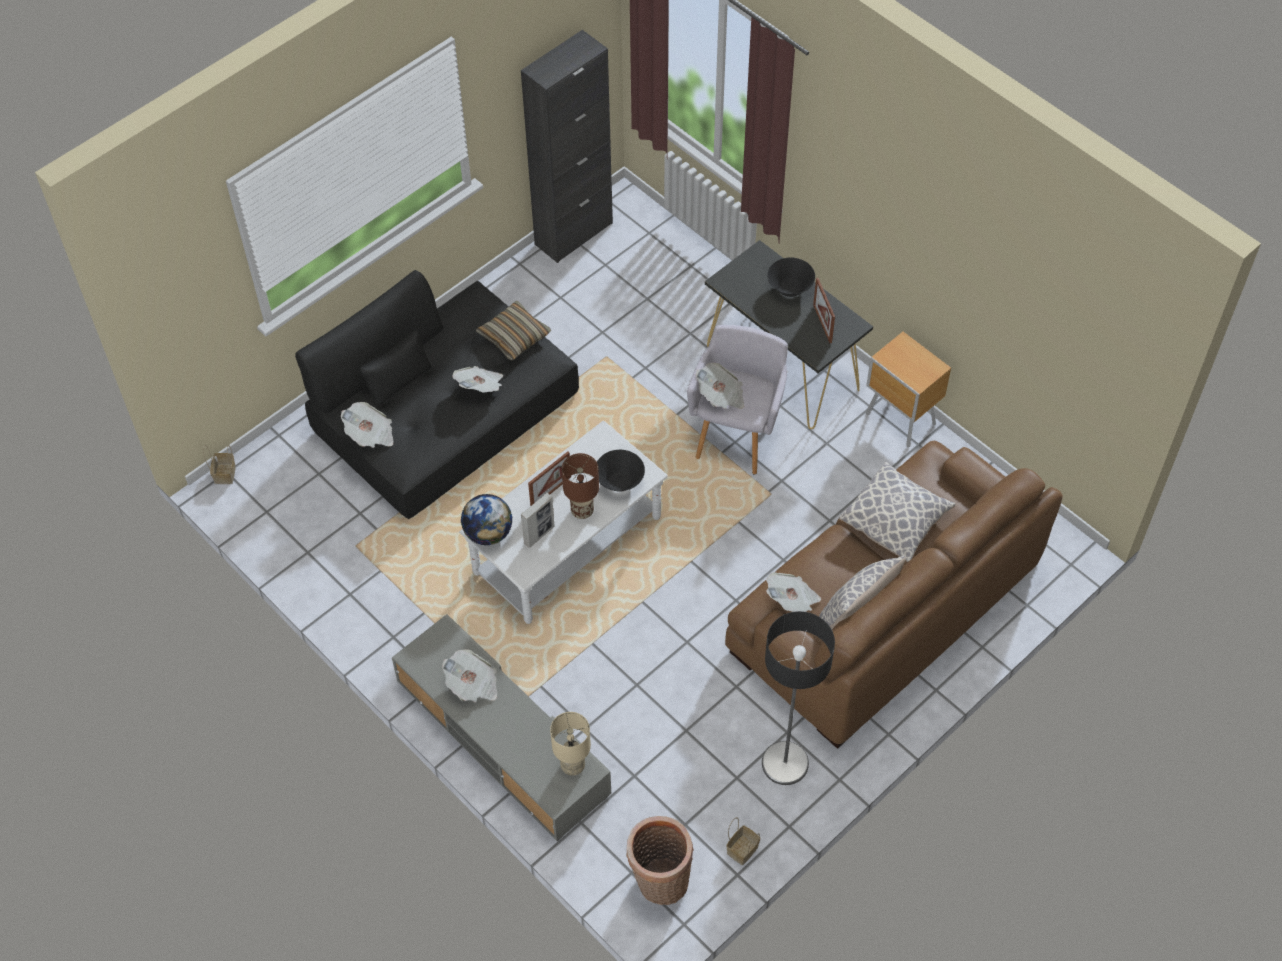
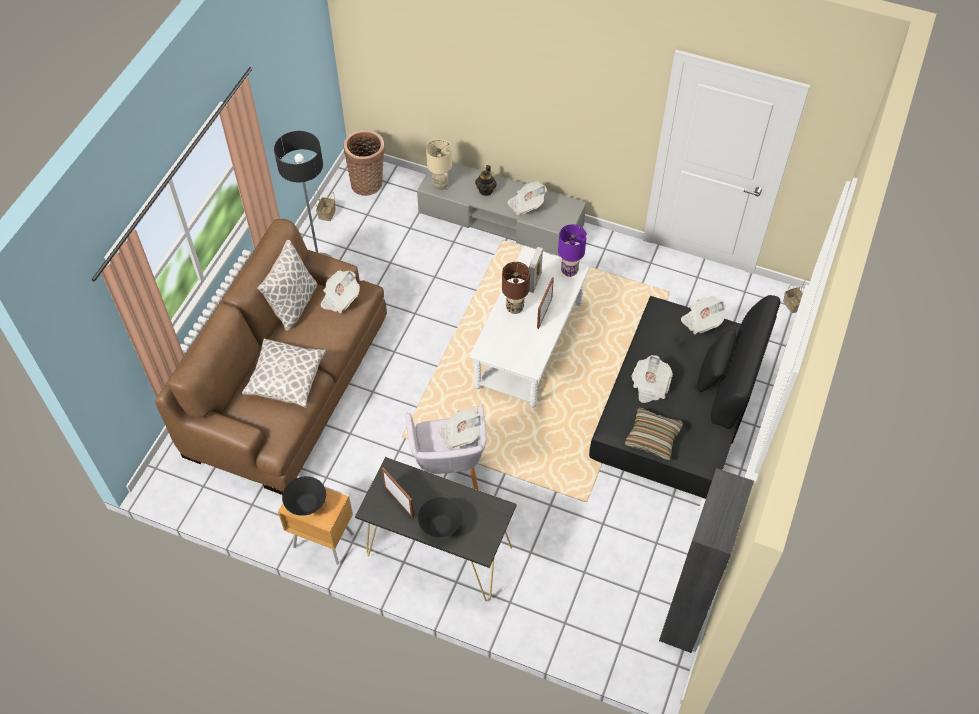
camera: 155 degrees right, 0 degrees up
globe [461,494,512,545] -> purple table lamp [558,224,587,277]
black bowl [597,450,645,492] -> black bowl moved to [282,476,326,516]
none -> teapot [475,165,497,196]

